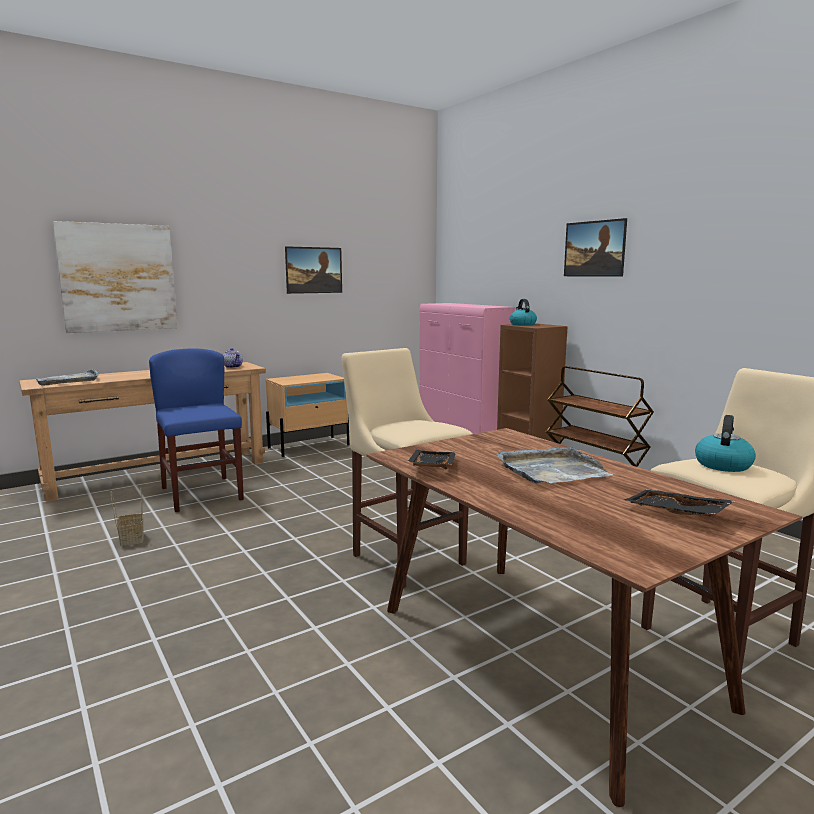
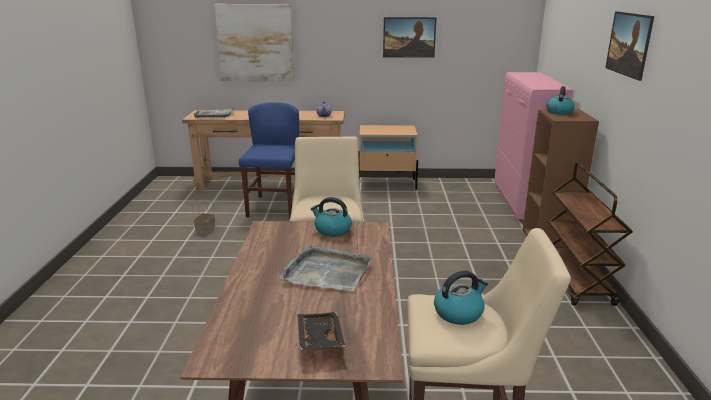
camera: 35 degrees right, 10 degrees up
black tray [407,450,456,470] -> none
none -> kettle [311,197,352,237]

